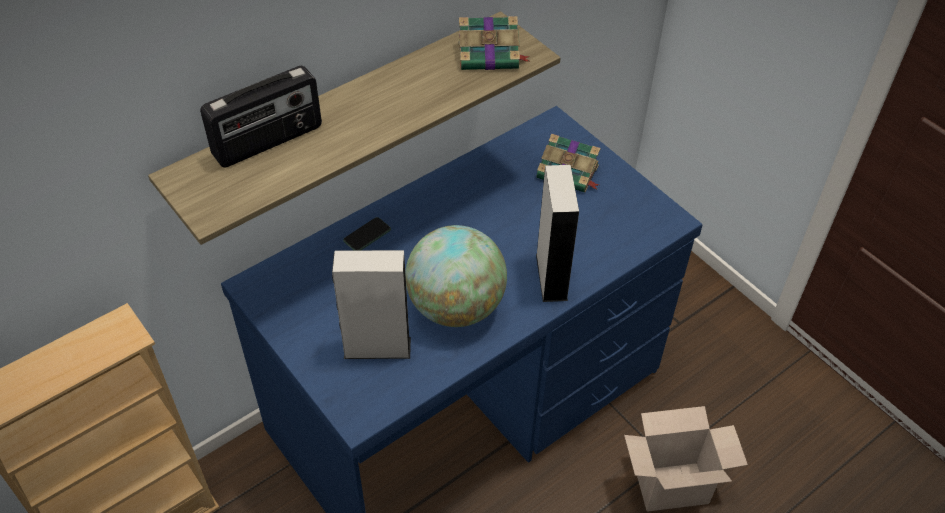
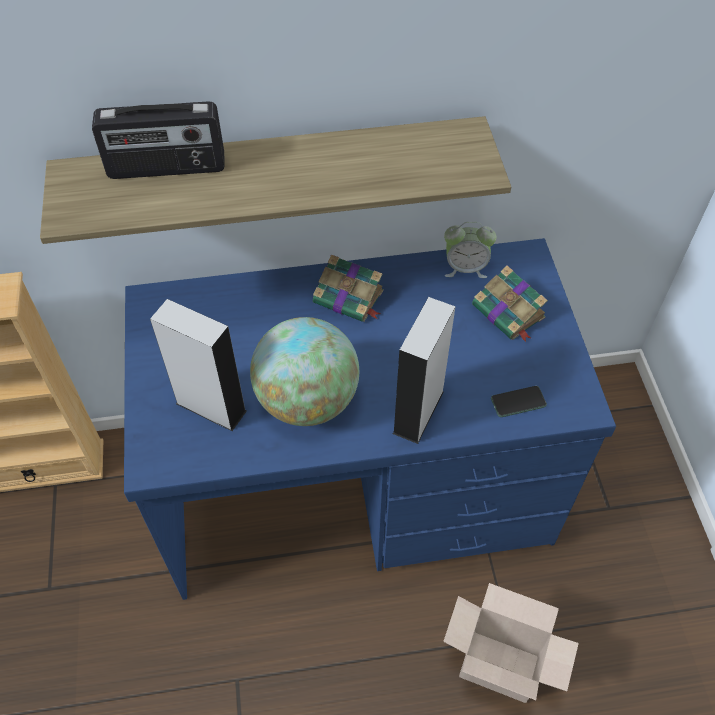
camera: 30 degrees right, 5 degrees up
phone [343,217,391,250] -> phone moved to [491,386,547,417]
book [459,16,530,70] -> book moved to [313,254,384,322]
none -> alarm clock [444,221,497,278]

